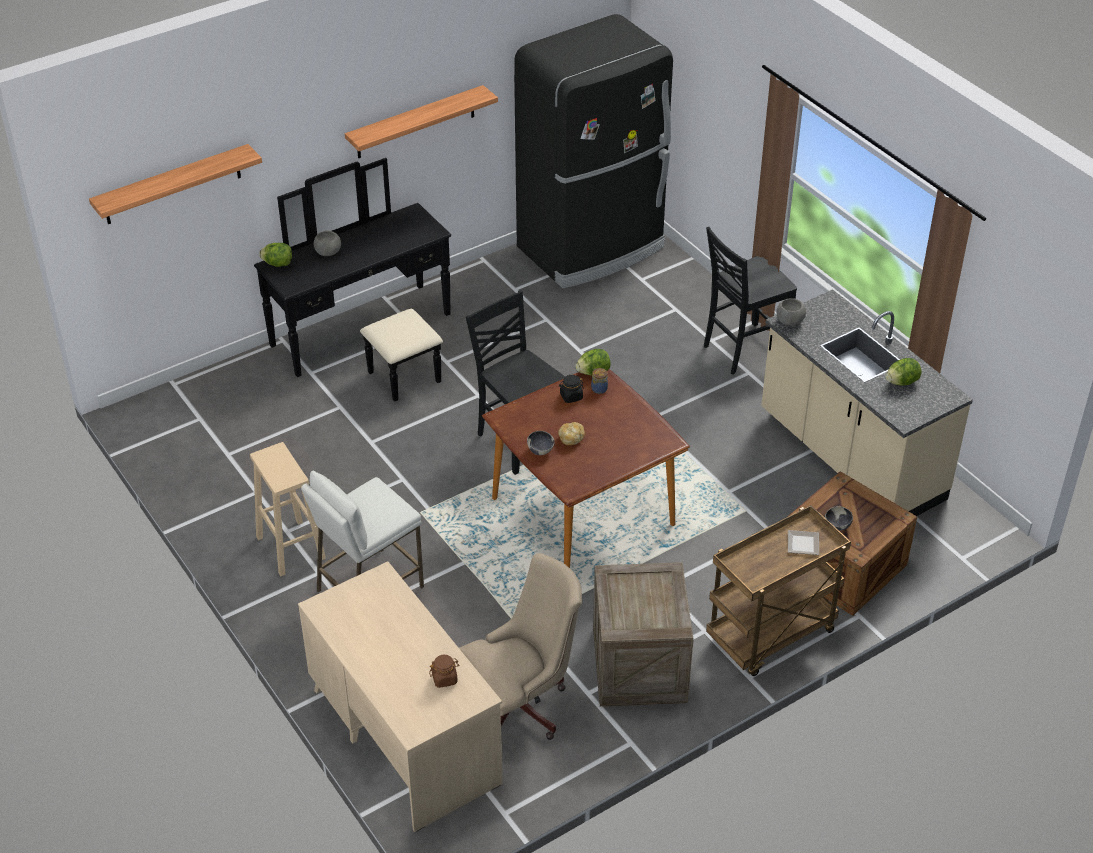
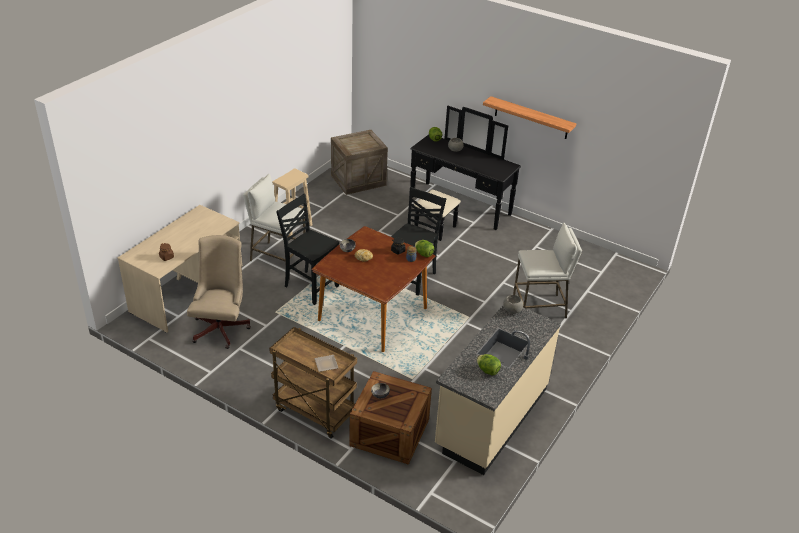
camera: 65 degrees right, 5 degrees down
shelf [89,144,262,224] -> none
beige office chair [459,553,582,740] -> beige office chair turned 120 degrees counterclockwise [187,235,251,349]
black fridge [514,14,673,288] -> none
crate [593,562,694,706] -> crate moved to [331,130,388,195]
black chair [704,227,797,374] -> black chair moved to [276,194,339,305]
none -> white stool [513,223,582,318]

